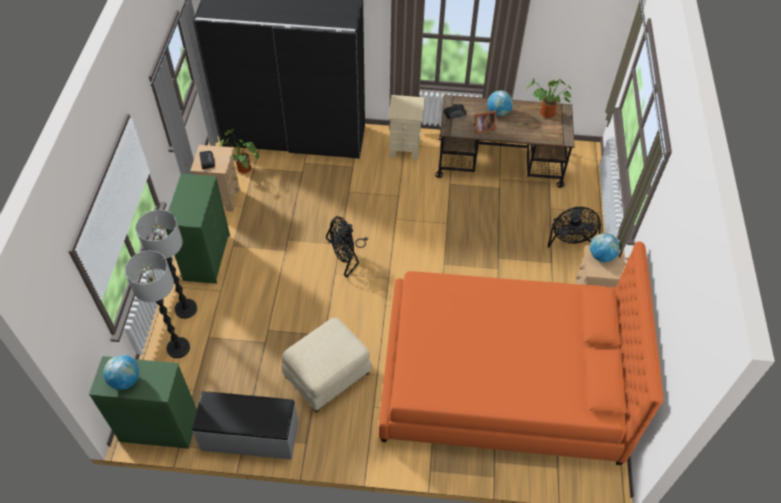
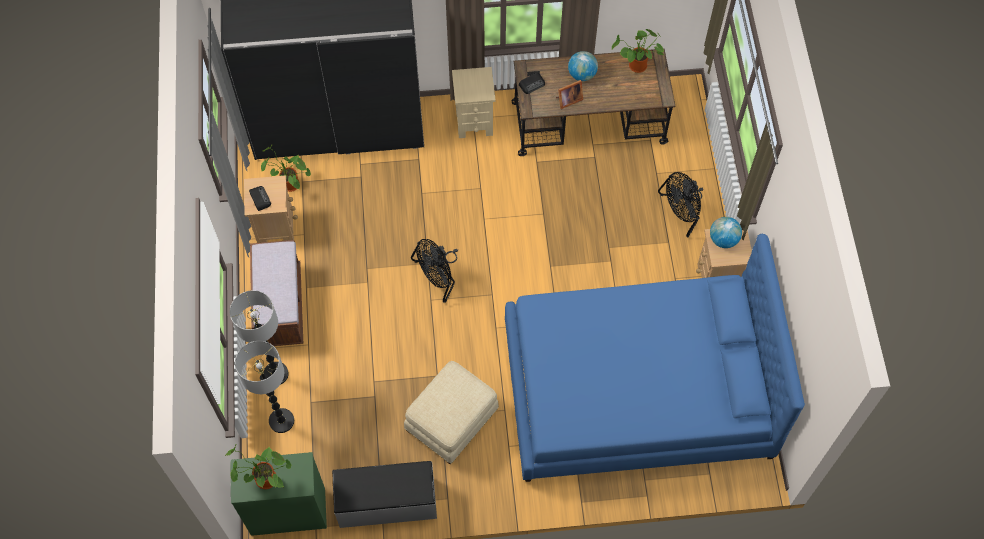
camera: 10 degrees left, 10 degrees up
globe [103,355,140,390] -> potted plant [225,445,292,489]
green dresser [166,174,230,284] -> brown bench [250,240,303,346]
orange bed [379,241,664,465] -> blue bed [505,234,805,482]
black fan [548,206,602,248] -> black fan turned 75 degrees clockwise [658,172,704,237]

